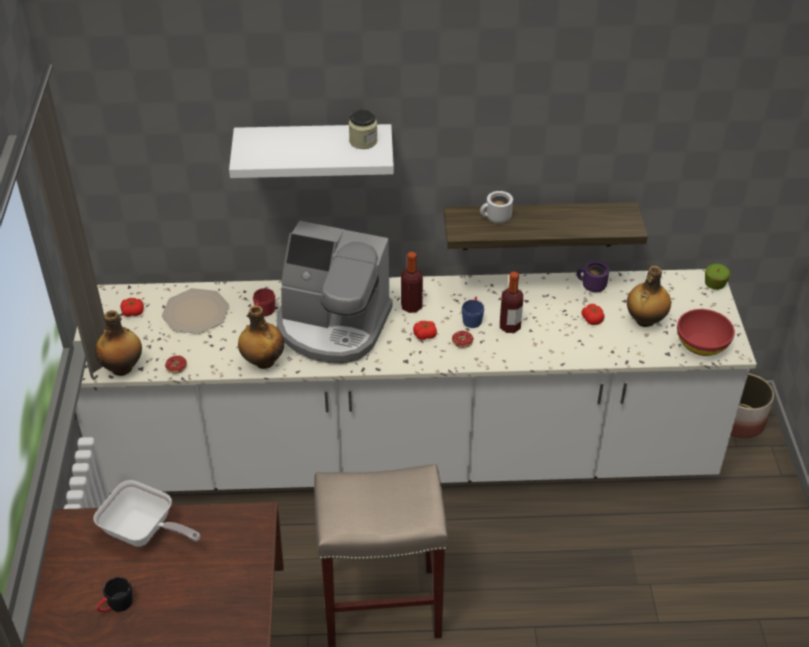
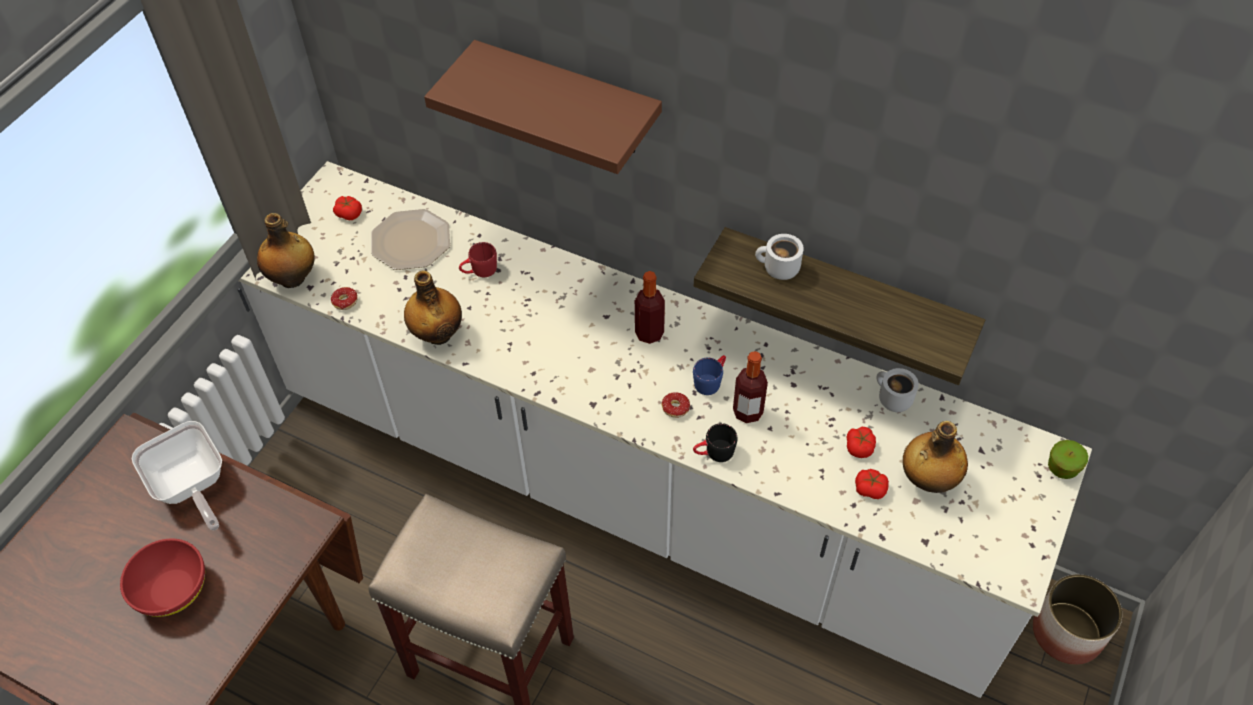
camera: 30 degrees right, 10 degrees up
black mug [96,577,133,612] -> black mug moved to [693,423,738,462]
white shelf [229,124,394,178] -> brown shelf [424,40,662,174]
coffee machine [277,221,392,364] -> none
jar [349,110,378,149] -> none
tomato [413,321,437,340] -> tomato moved to [855,469,889,499]
purple mug [577,261,609,292] -> white mug [876,368,919,412]
red bowl [677,309,735,356] -> red bowl moved to [120,538,205,617]

